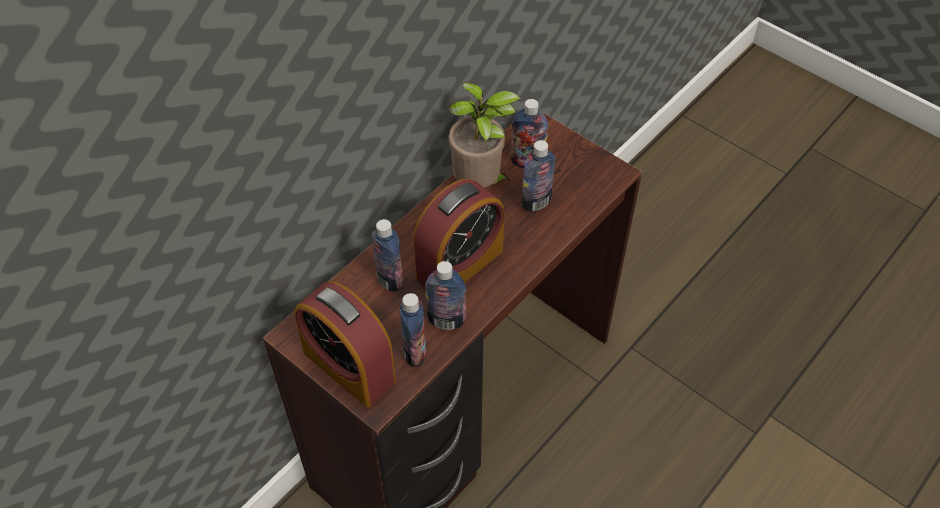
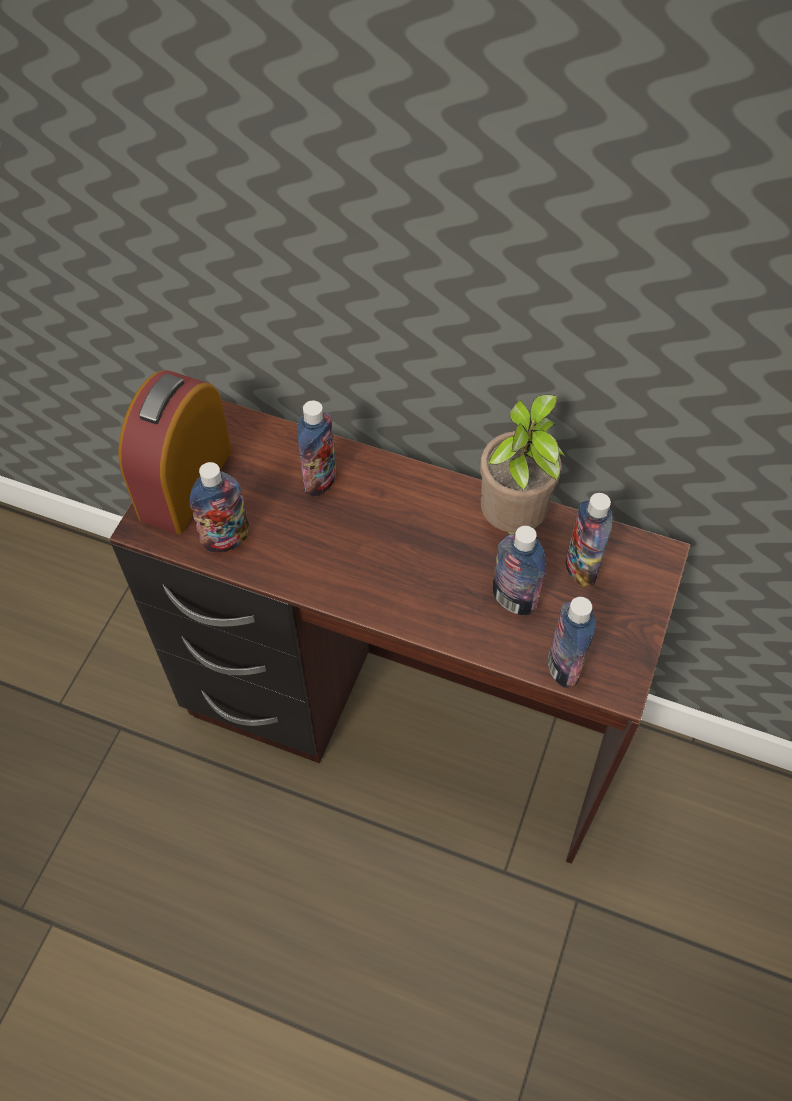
camera: 70 degrees right, 5 degrees up
alarm clock [413,179,504,287] -> none
bottle [425,261,466,330] -> bottle moved to [548,597,595,688]

